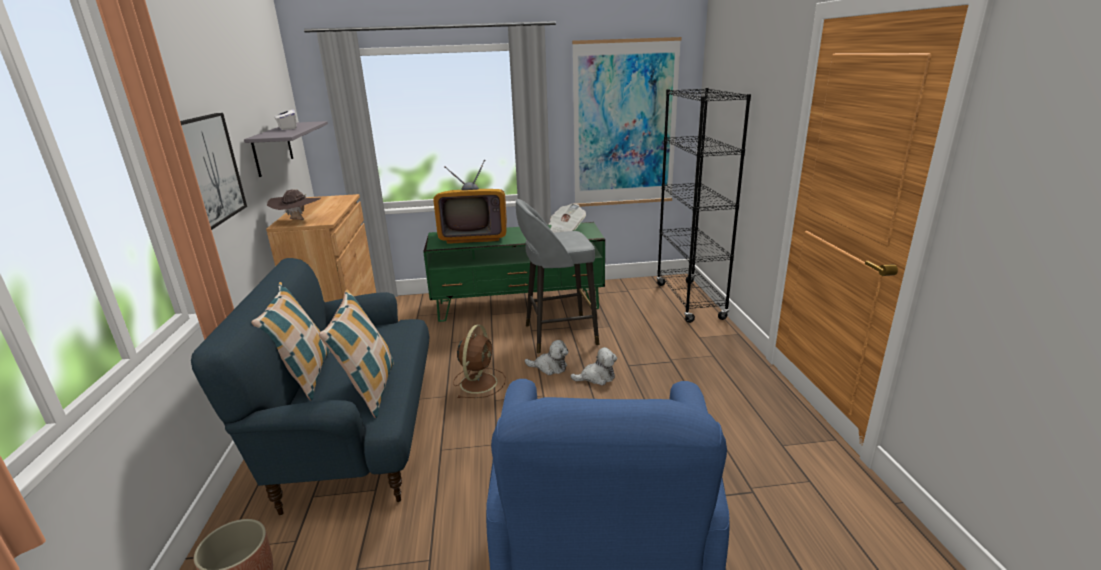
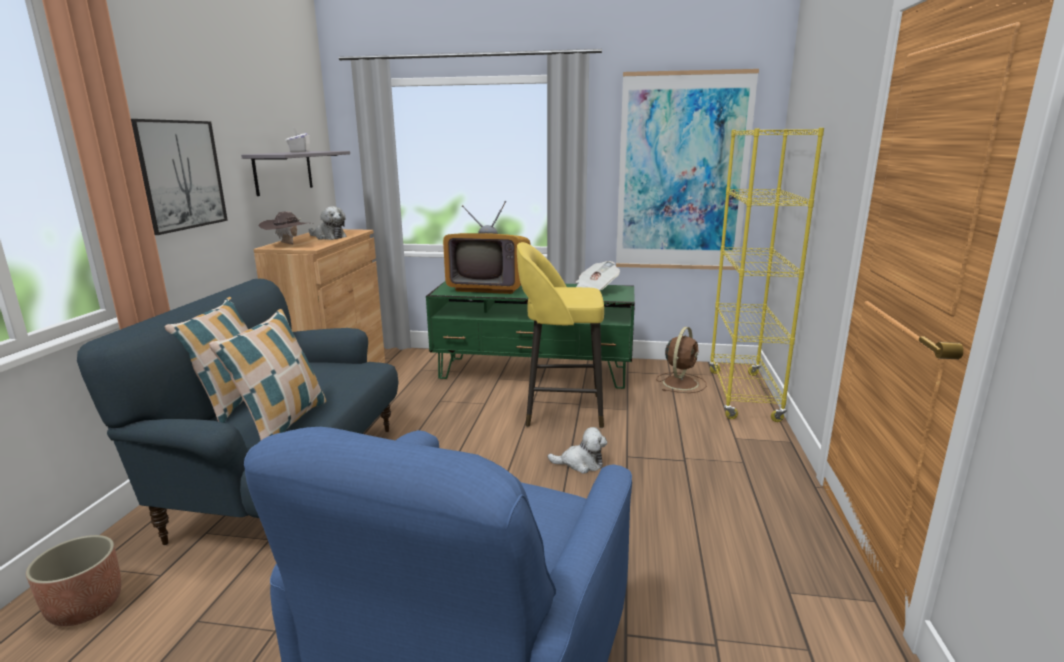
camera: 15 degrees right, 5 degrees down
brown fan [453,325,506,398] -> brown fan moved to [656,327,707,393]
grey stool [516,199,599,354] -> yellow stool [517,242,604,428]
plush toy [524,340,569,375] -> plush toy moved to [309,207,347,240]
black bookcase [656,88,751,323] -> yellow bookcase [709,128,824,422]

